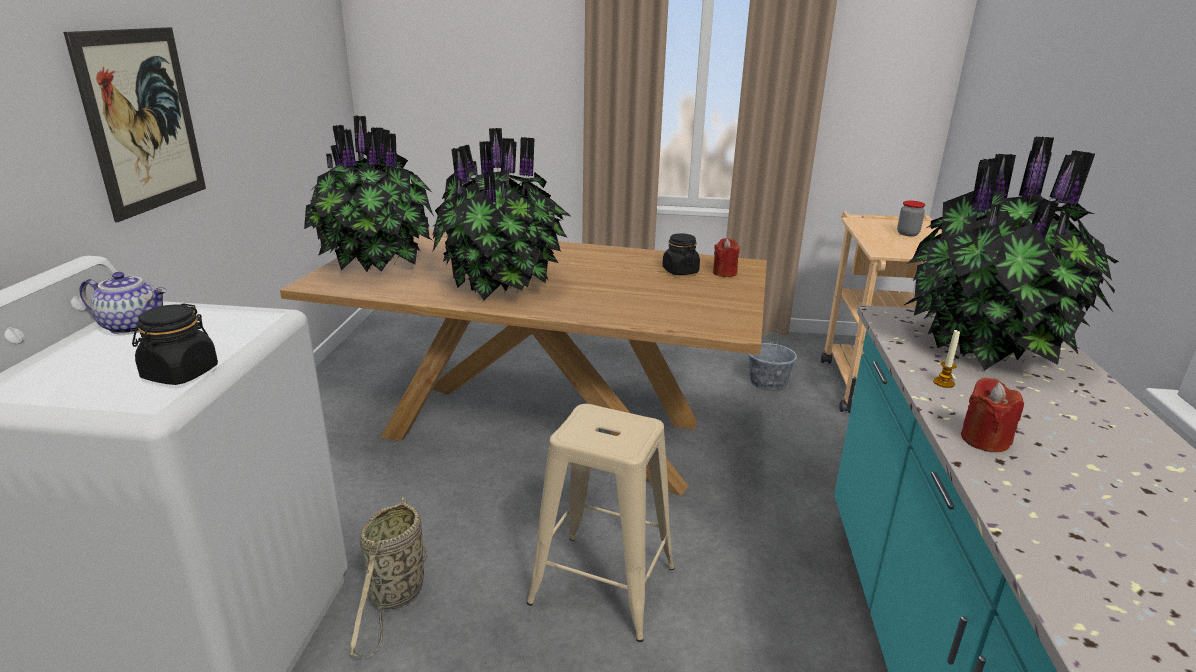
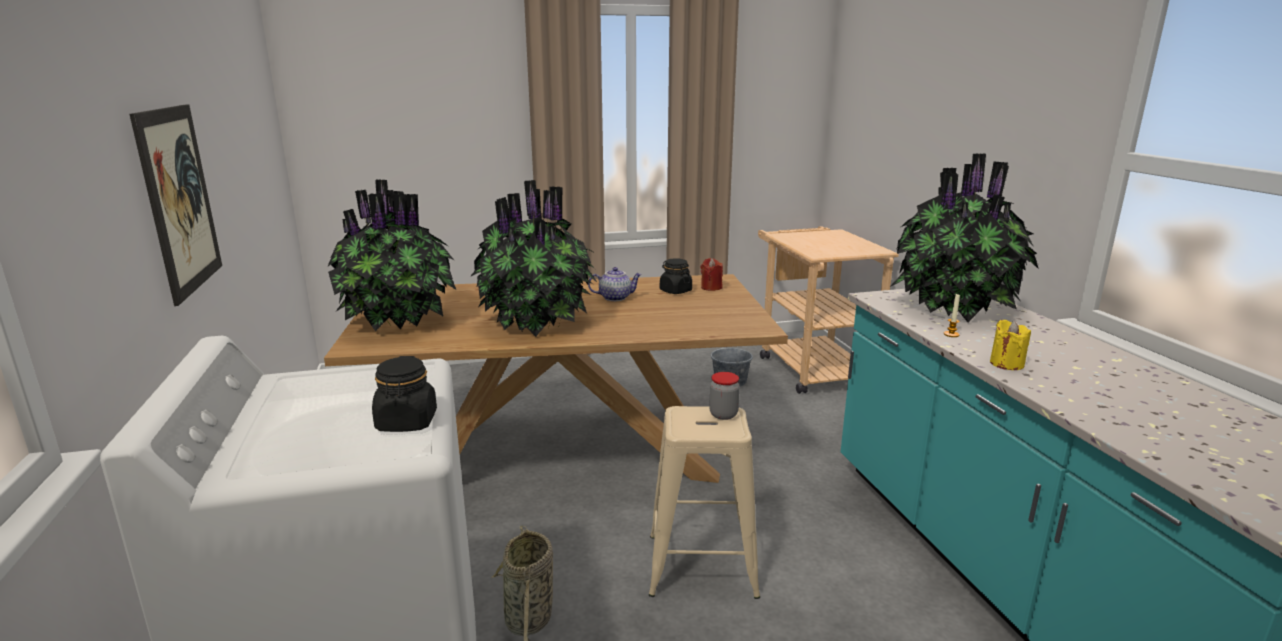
camera: 20 degrees left, 5 degrees down
teapot [79,272,167,335] -> teapot moved to [588,267,642,301]
jar [897,201,925,236] -> jar moved to [709,372,740,420]
red candle [961,378,1024,452] -> yellow candle [990,320,1031,370]

